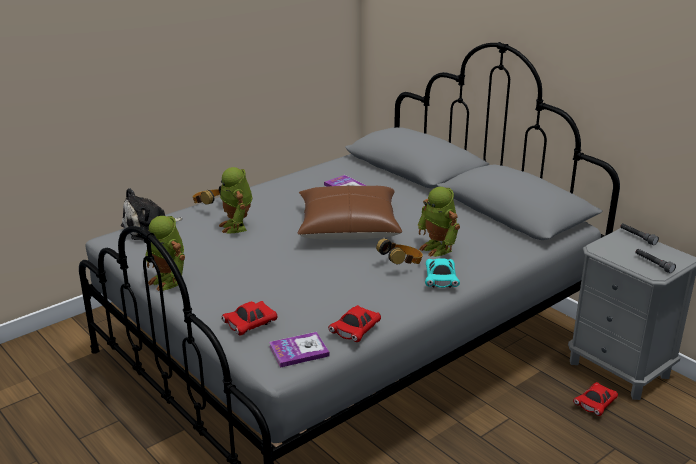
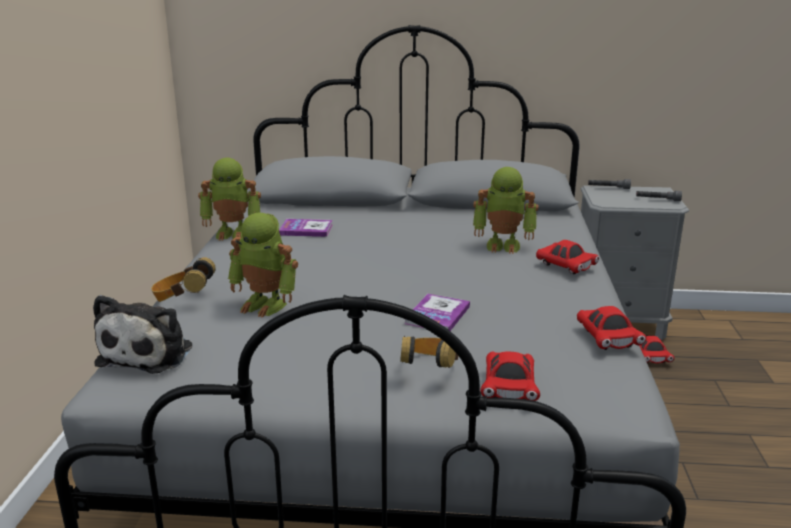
camera: 45 degrees left, 5 degrees down
toy robot [145,216,185,291] -> toy robot moved to [198,158,261,241]
book [269,332,330,368] -> book moved to [405,294,470,331]
brown pillow [297,185,402,240] -> none
headphones [376,238,423,265] -> headphones moved to [400,336,458,368]
turquoise toy car [425,258,460,288] -> red toy car [536,240,600,274]

